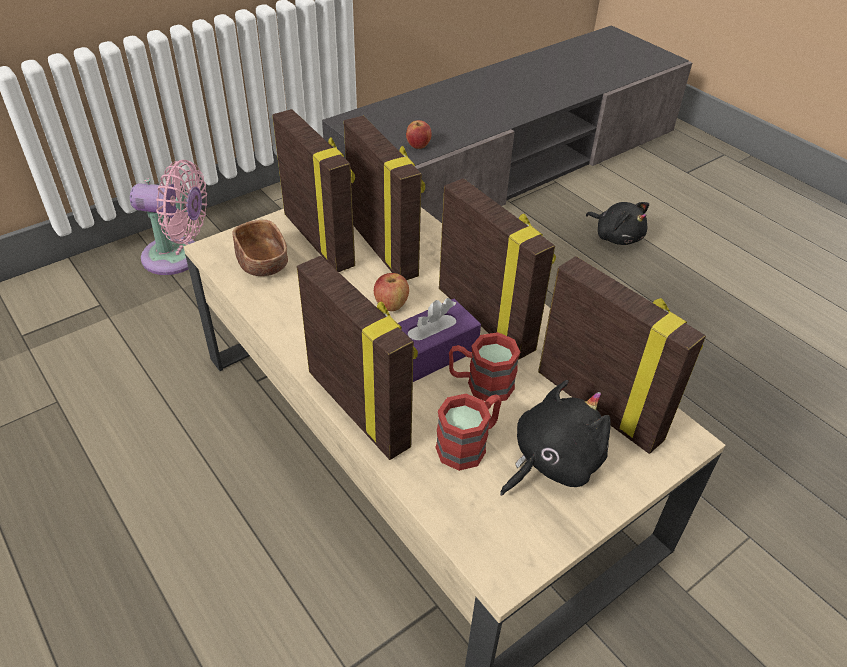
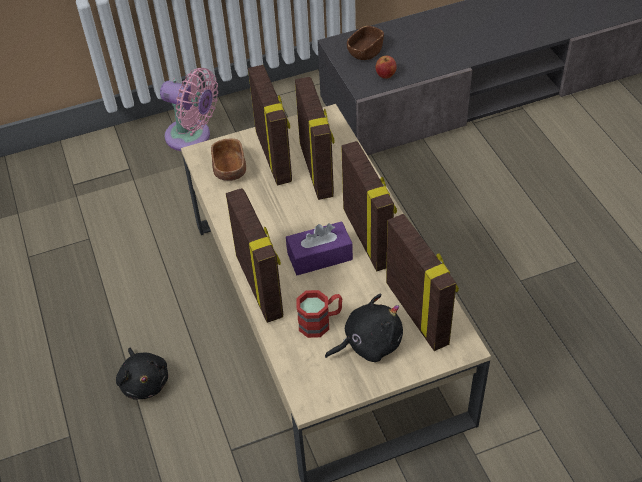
camera: 20 degrees right, 5 degrees up
apple [374,273,409,311] -> none
red mug [449,332,520,401] -> none
black plush toy [586,202,649,245] -> black plush toy moved to [116,347,168,400]
none -> brown bowl [347,26,384,60]

